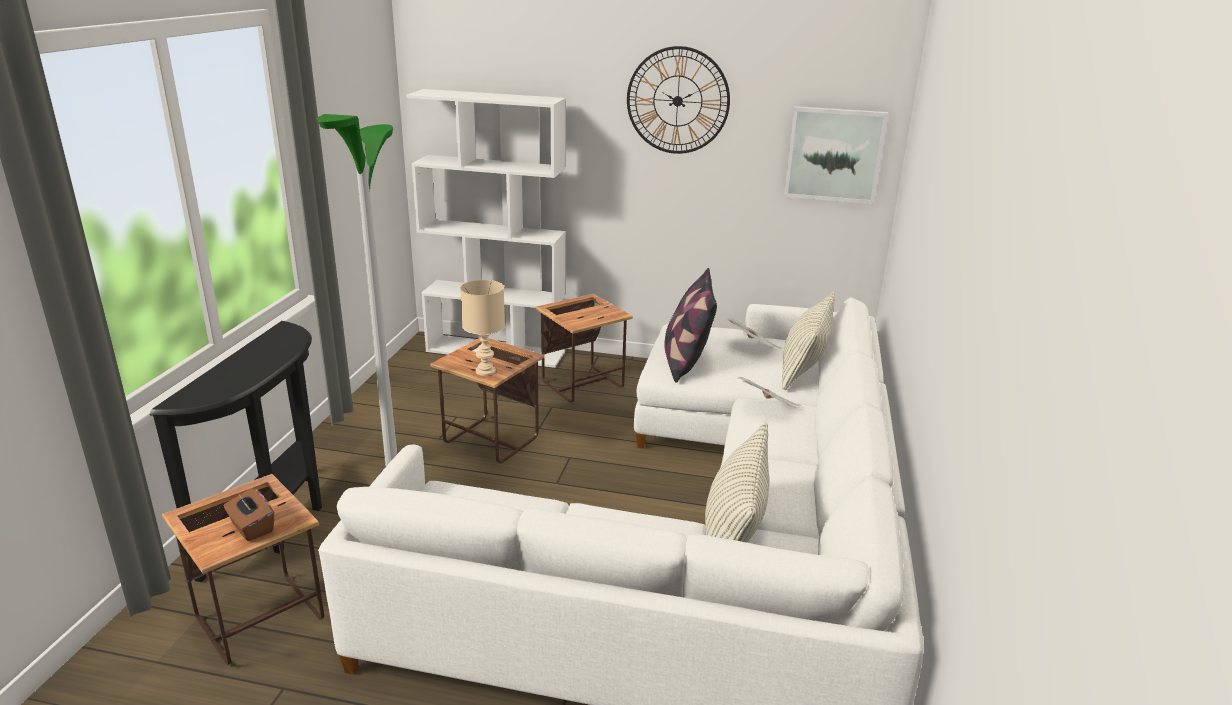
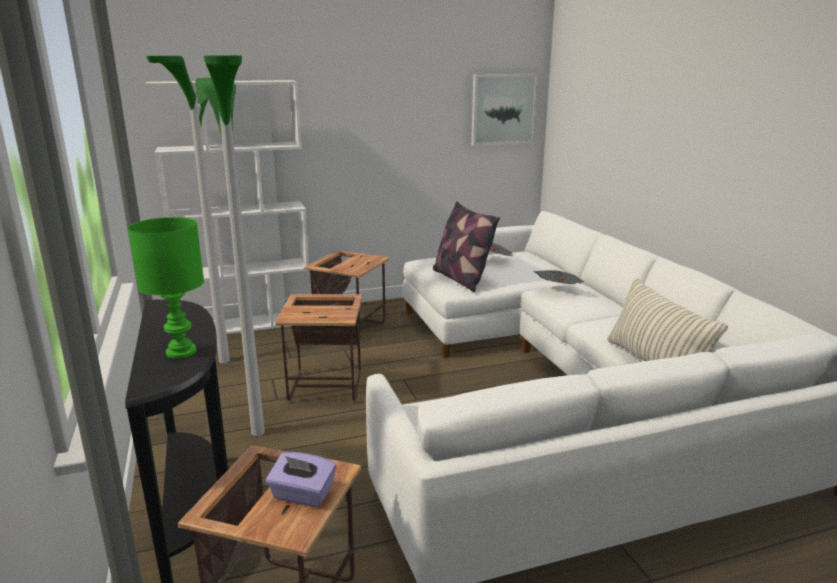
camera: 30 degrees left, 5 degrees down
brown tissue box [223,488,274,541] -> purple tissue box [266,452,336,507]
beige table lamp [460,280,505,376] -> none
wall clock [627,46,730,154] -> none
pillow [782,292,835,390] -> none
none -> green table lamp [128,217,204,359]
none -> floor lamp [146,56,230,363]

